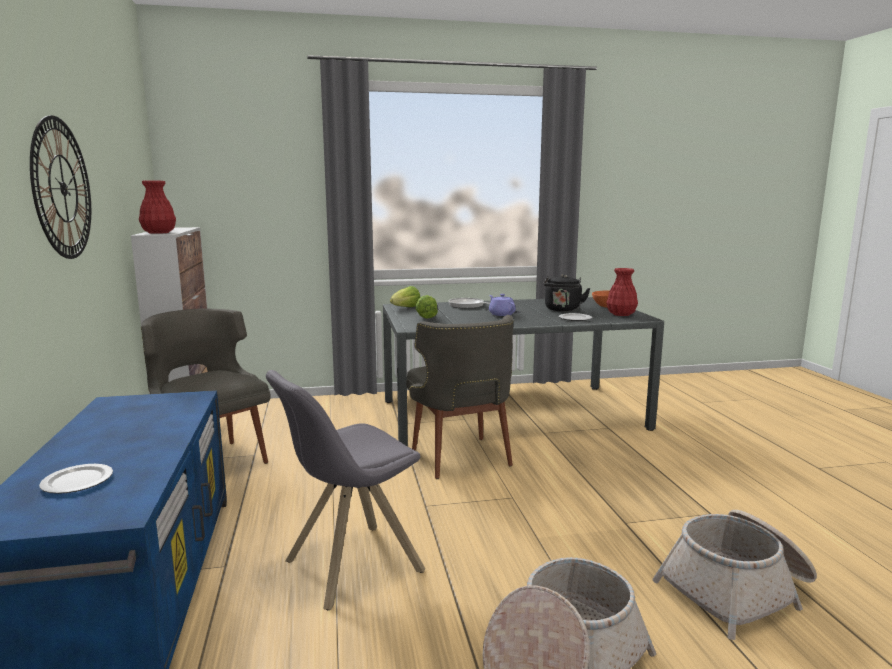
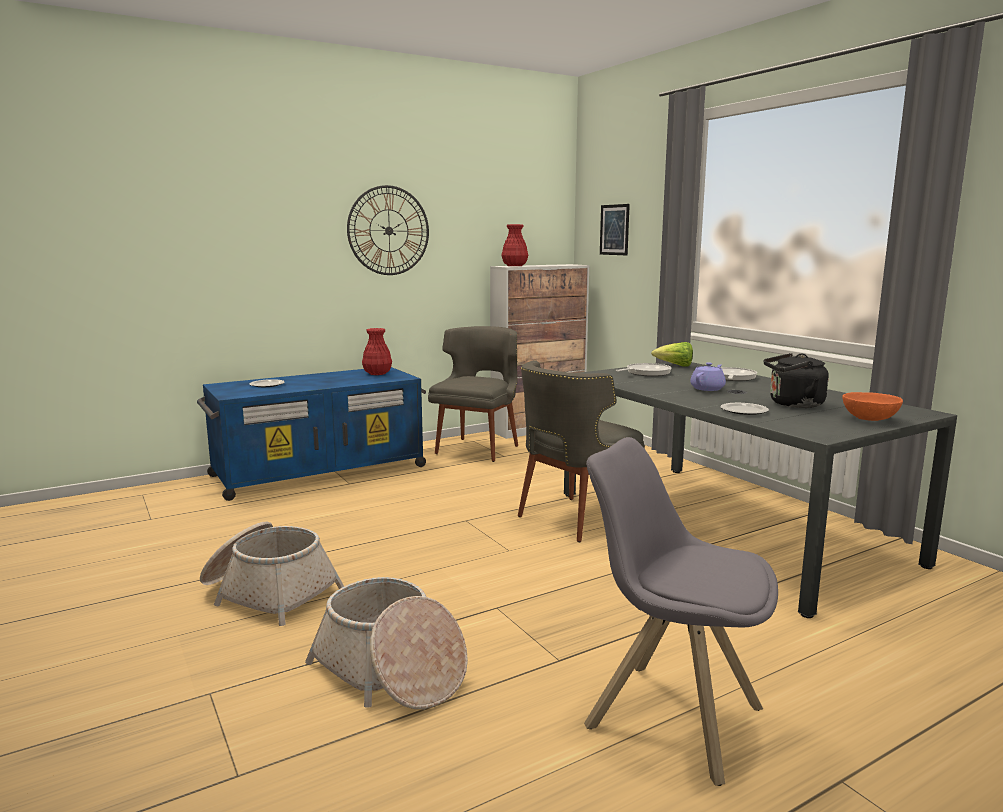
camera: 70 degrees right, 0 degrees up
grey chair [266,370,425,610] -> grey chair moved to [584,437,778,786]
lettuce [415,295,438,318] -> frying pan [616,363,672,376]
red vase [606,268,638,316] -> red vase moved to [362,328,392,375]
none -> picture [600,204,630,255]

